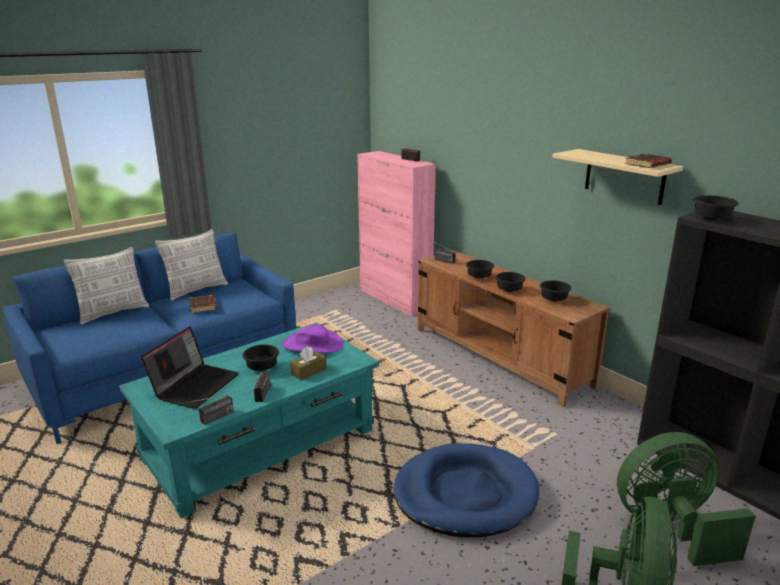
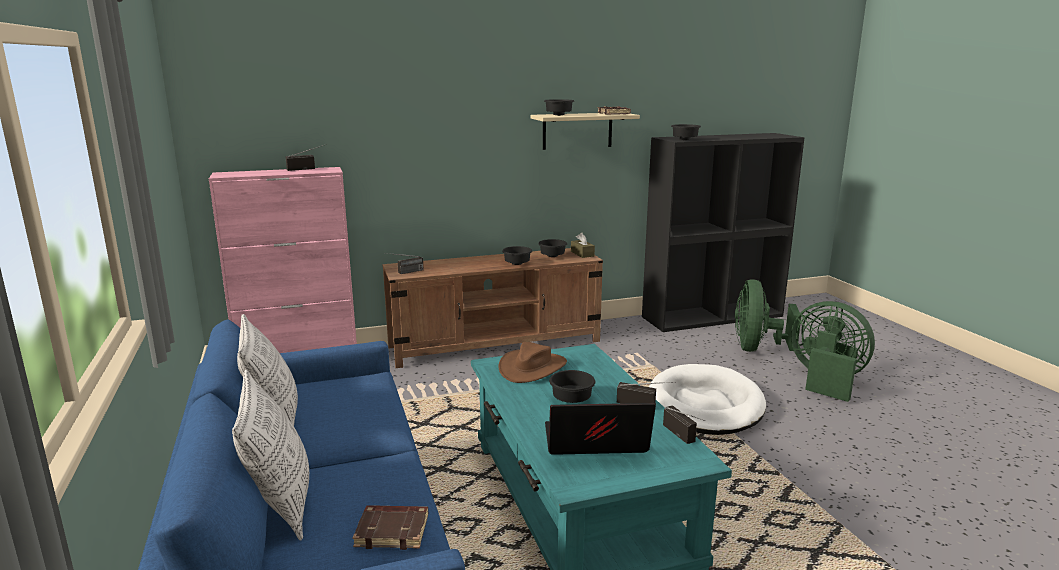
camera: 70 degrees left, 5 degrees down
laptop [141,326,239,409] -> laptop turned 45 degrees counterclockwise [545,403,656,455]
brown book [189,295,217,313] -> brown book moved to [352,505,428,550]
purple hat [282,324,343,353] -> brown hat [499,342,567,383]
brown tissue box [290,346,327,380] -> brown tissue box moved to [571,233,595,258]
blue dog bed [394,443,539,537] -> white dog bed [649,364,766,435]
black bowl [466,260,494,279] -> black bowl moved to [544,99,574,116]

